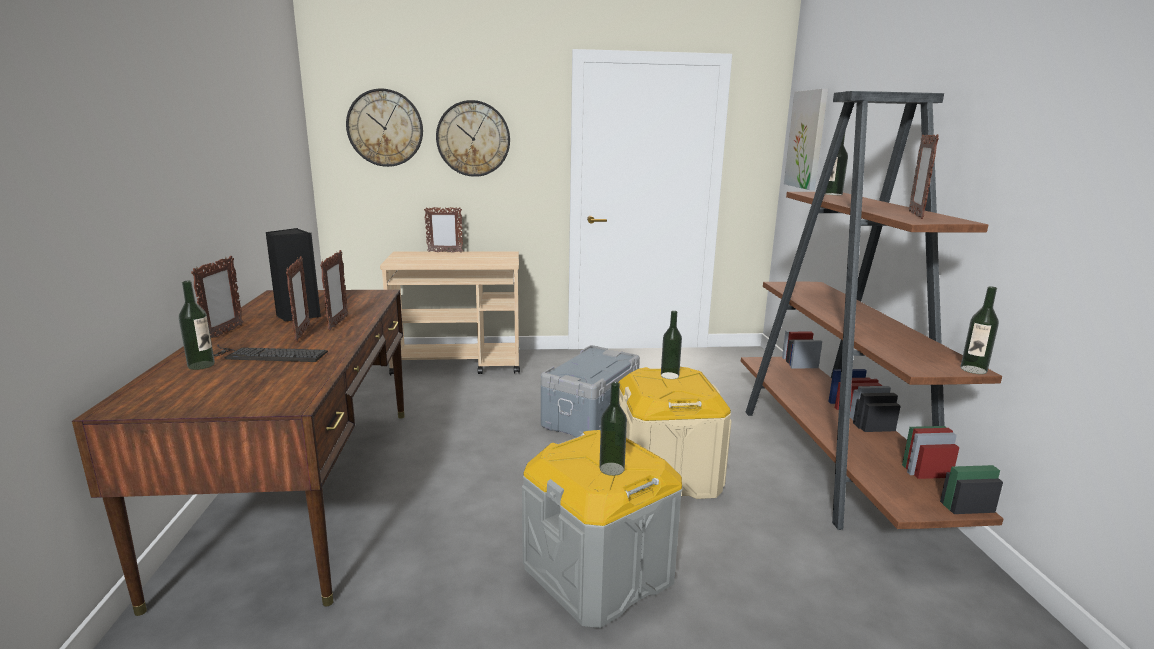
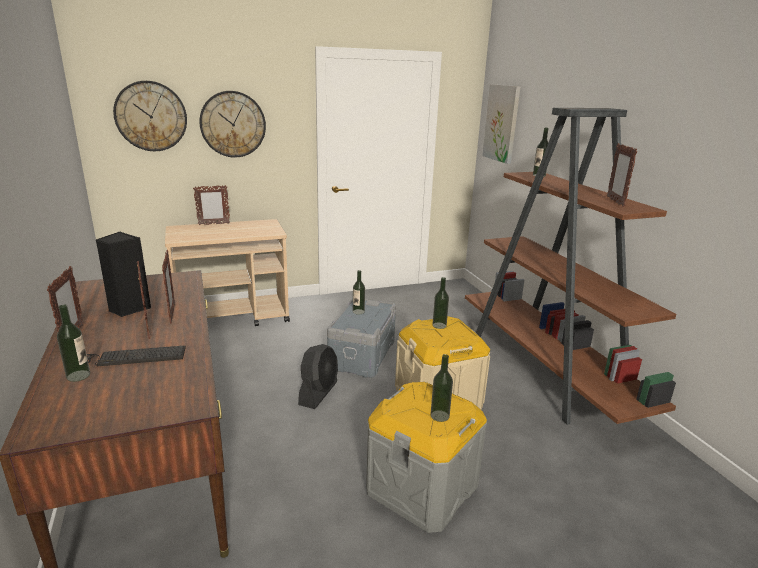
camera: 15 degrees left, 5 degrees up
bottle [961,286,999,374] -> bottle moved to [353,270,365,315]
none -> black fan [298,344,338,409]

